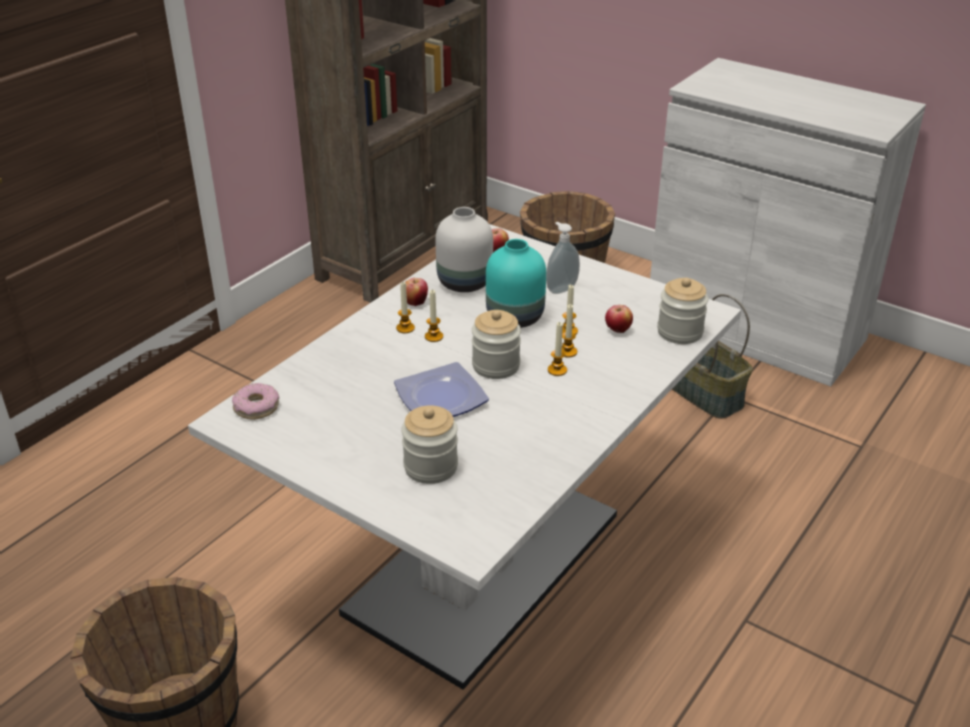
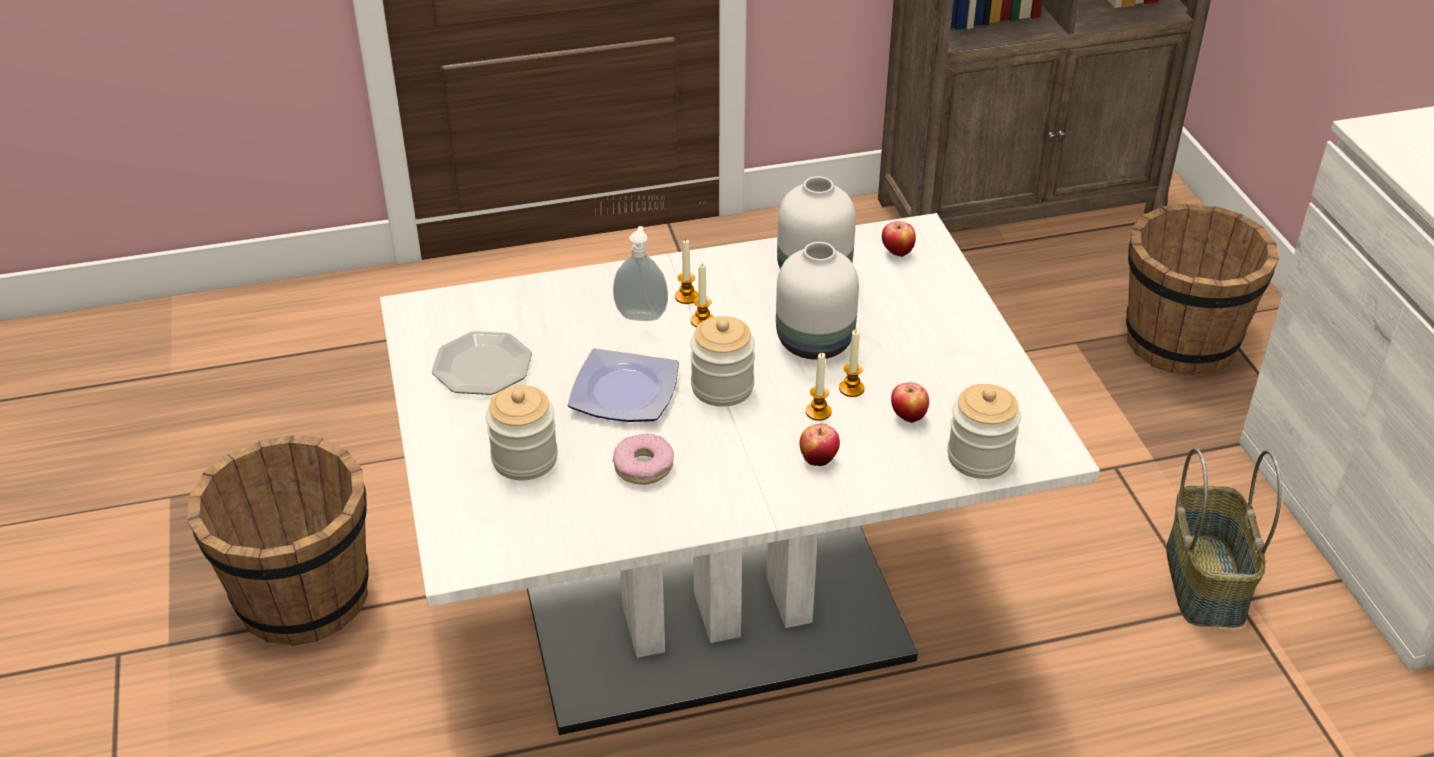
camera: 40 degrees right, 5 degrees up
donut [232,383,279,420] -> donut moved to [613,434,674,485]
apple [406,278,428,306] -> apple moved to [800,424,840,466]
turquoise vase [486,239,546,328] -> white vase [776,242,859,360]
soap dispenser [546,222,580,294] -> soap dispenser moved to [613,226,668,321]
candle [548,322,567,376] -> none
none -> plate [432,331,532,395]

